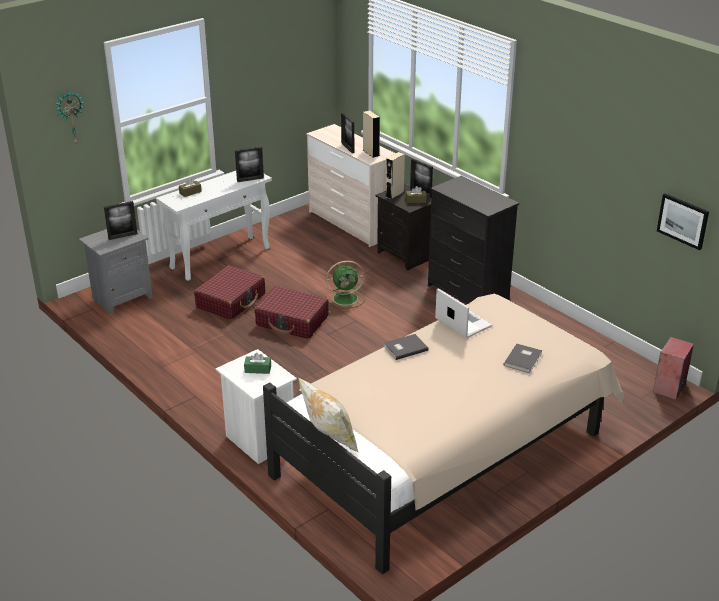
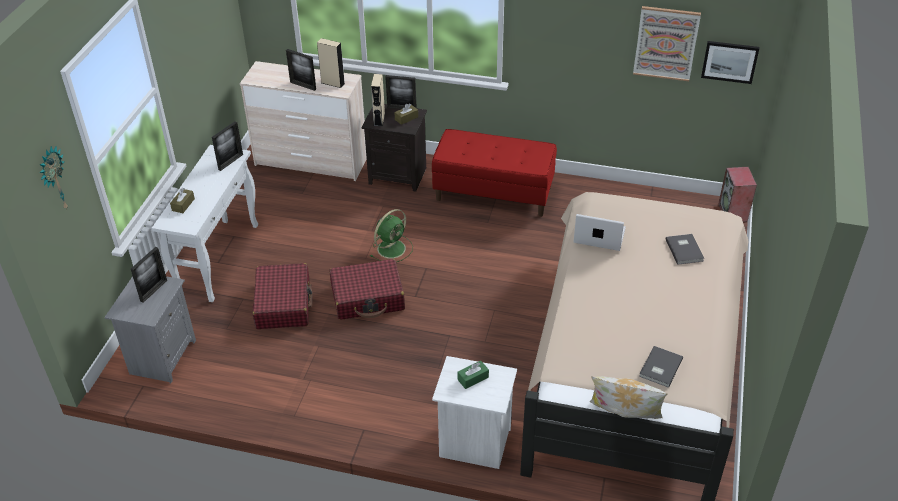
camera: 35 degrees left, 10 degrees up
grey book [383,334,428,360] -> grey book moved to [639,346,683,388]
black dresser [428,176,519,304] -> red bench [432,129,557,217]
none -> picture [633,6,701,81]

